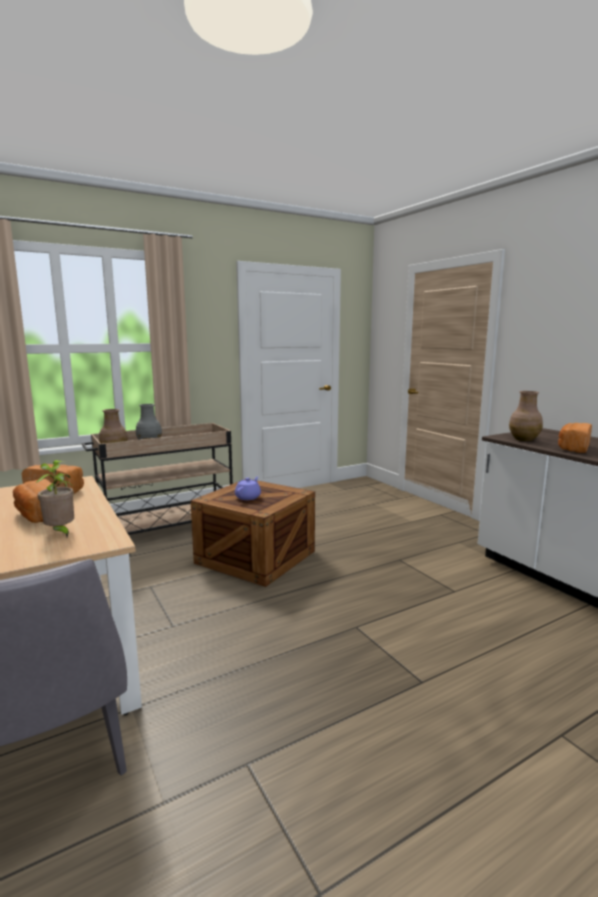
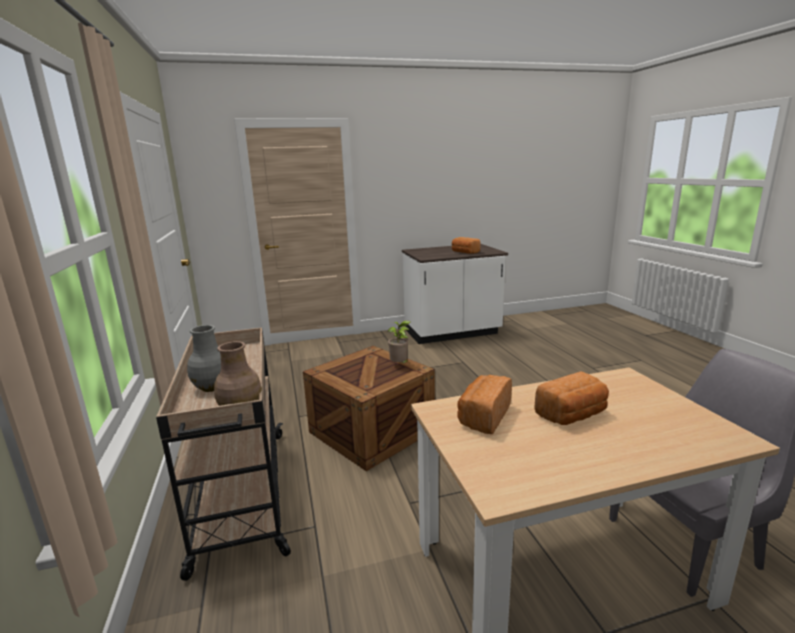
camera: 75 degrees left, 5 degrees up
potted plant [36,460,74,537] -> potted plant moved to [388,321,411,363]
purple teapot [235,476,261,500] -> none
brown vase [509,391,543,441] -> none

